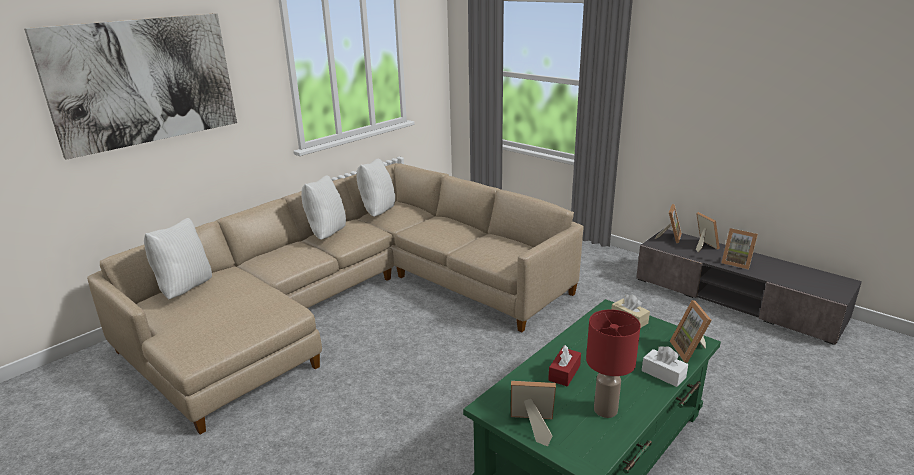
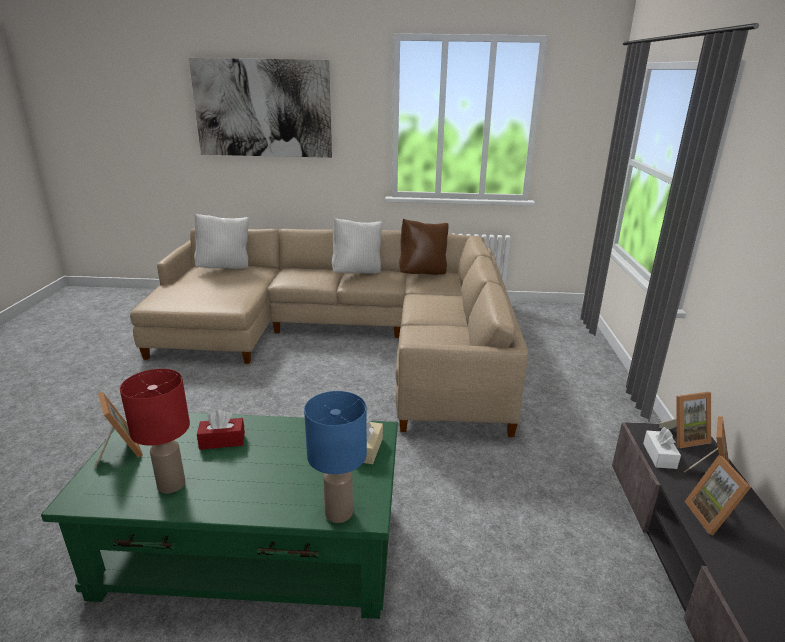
camera: 50 degrees right, 0 degrees up
white pillow [357,159,395,217] -> brown pillow [399,219,449,275]
white tissue box [642,346,688,387] -> white tissue box moved to [643,427,681,469]
picture frame [670,300,712,363] -> blue table lamp [304,391,367,523]

